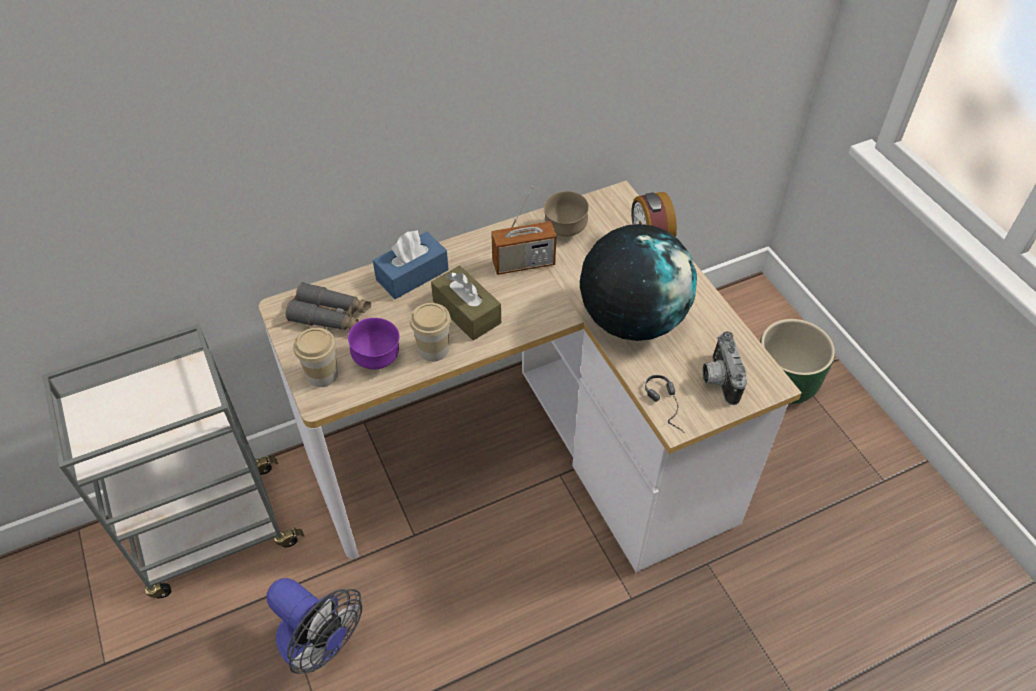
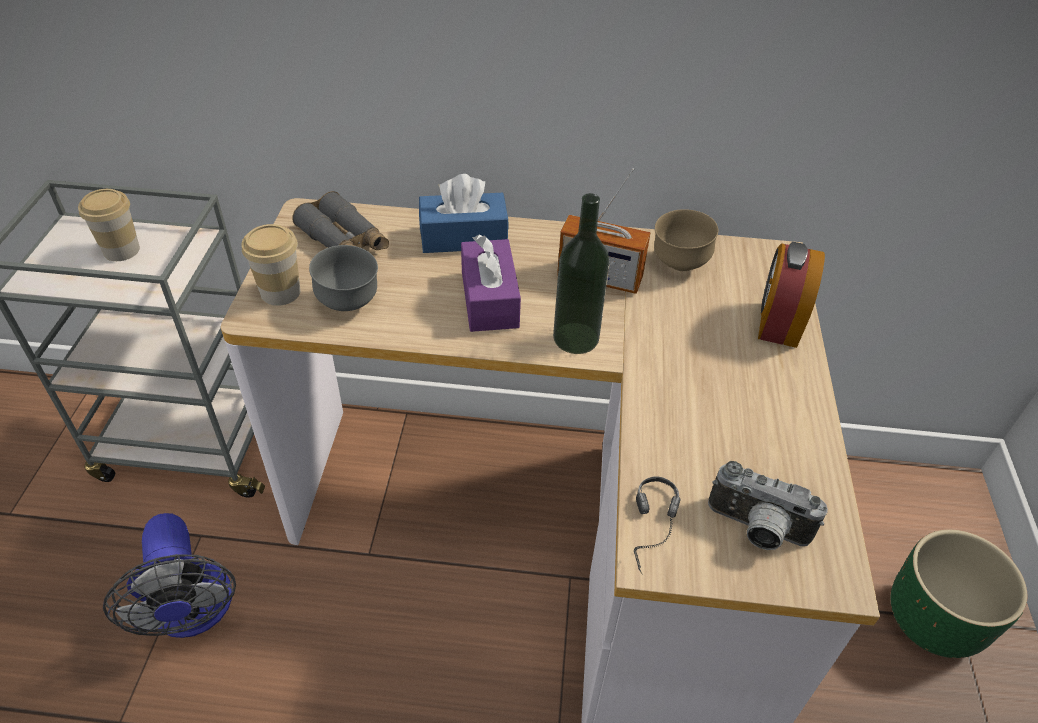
camera: 30 degrees right, 5 degrees down
purple bowl [348,318,400,370] -> grey bowl [309,245,378,311]
cup [410,303,451,362] -> cup moved to [78,189,140,261]
brown tissue box [431,266,501,340] -> purple tissue box [461,235,521,332]
globe [580,224,697,341] -> none
camera [702,331,747,405] -> camera turned 90 degrees counterclockwise [708,461,828,550]
none -> bottle [553,193,610,354]

